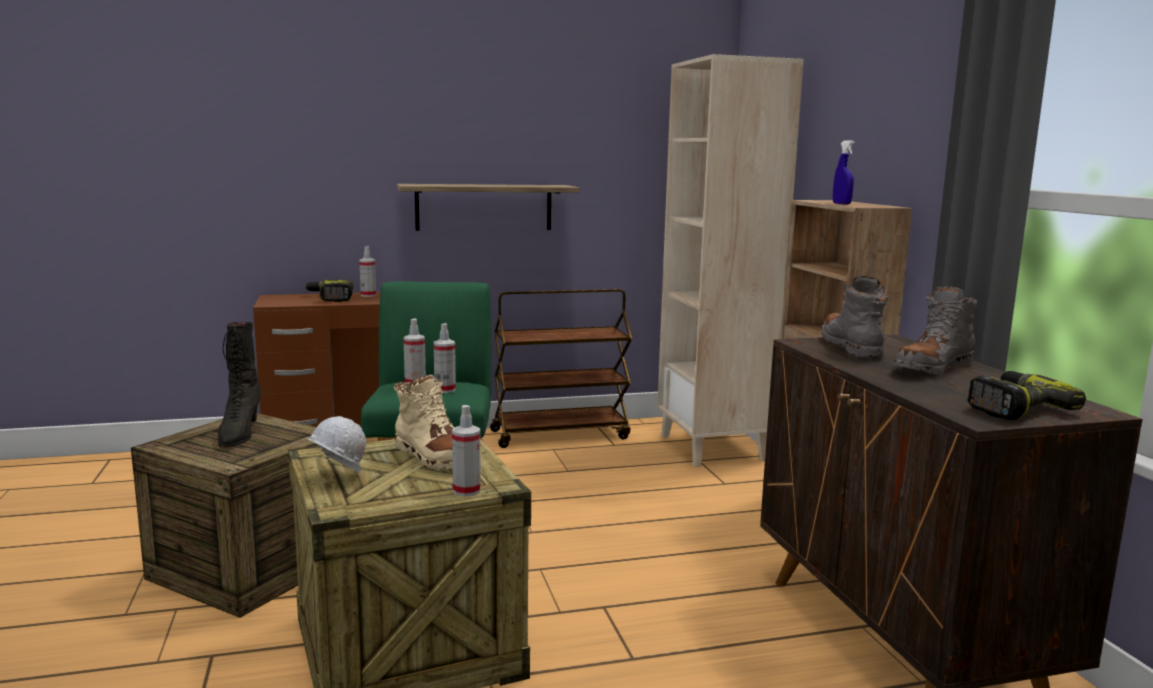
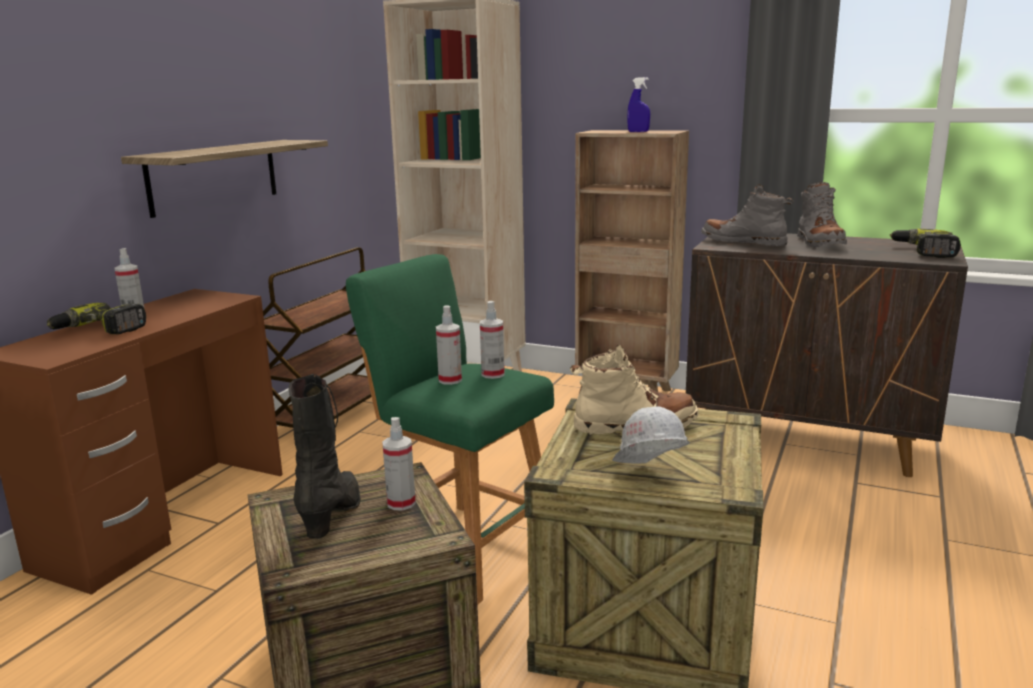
camera: 50 degrees left, 5 degrees up
black boot [218,322,262,447] -> black boot turned 120 degrees counterclockwise [288,374,361,539]
spray bottle [452,405,481,496] -> spray bottle moved to [382,417,416,510]

